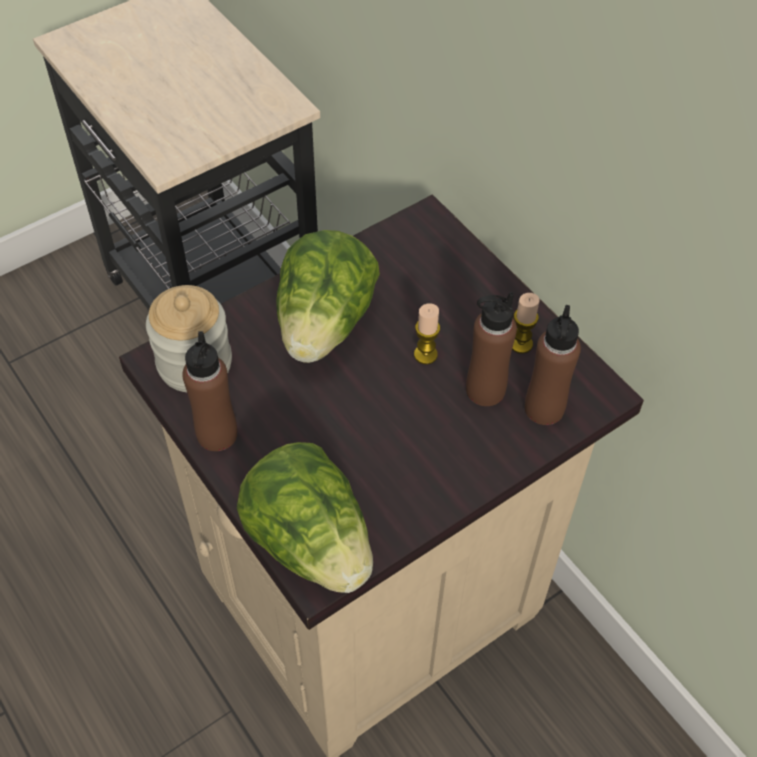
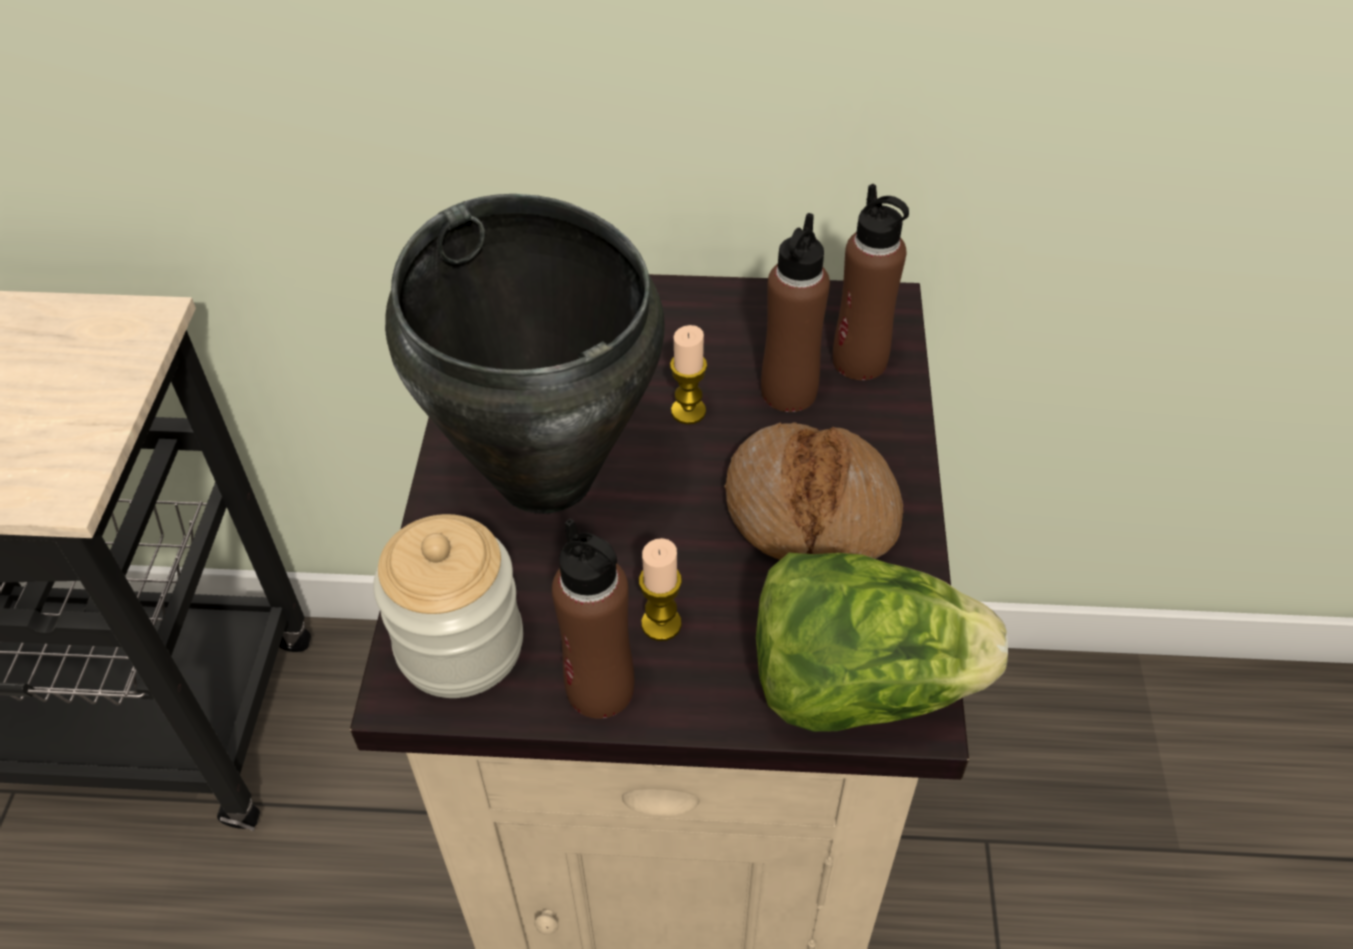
camera: 50 degrees left, 5 degrees down
lettuce [276,230,380,363] -> black cooking pot [385,194,665,514]
candle [512,293,540,354] -> candle moved to [639,538,682,641]
none -> bread [724,422,903,560]

